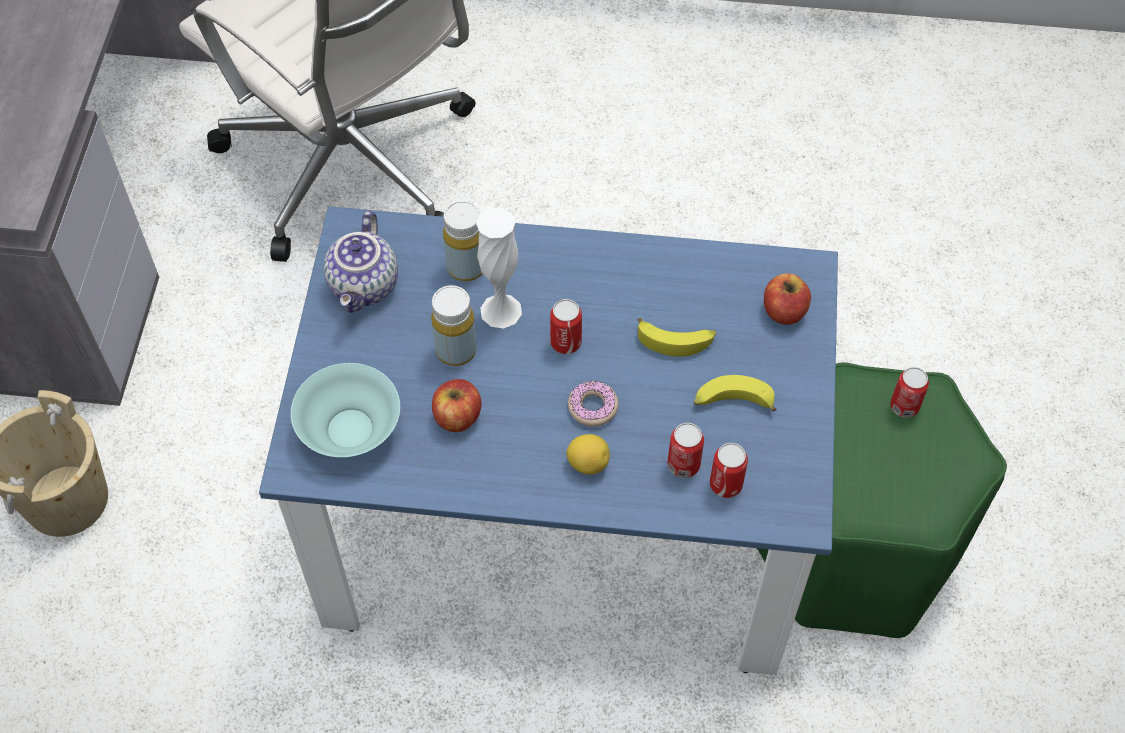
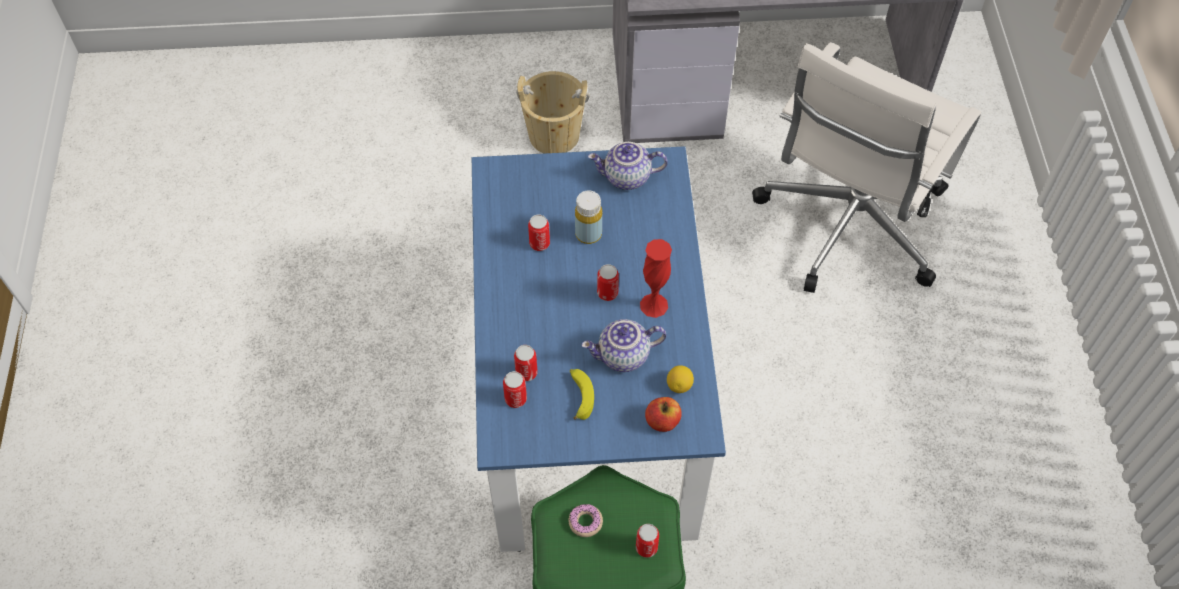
camera: 80 degrees right, 0 degrees up
turquoise bowl [291,363,400,457] -> none
apple [432,379,482,432] -> can [528,214,550,251]
yellow bottle [443,201,483,281] -> none
white vase [476,208,522,329] -> none
lemon [566,434,610,475] -> lemon moved to [667,365,694,393]
donut [568,381,619,427] -> donut moved to [568,504,603,537]
banana [637,318,716,357] -> teapot [581,319,666,372]
none -> red vase [640,239,672,318]

